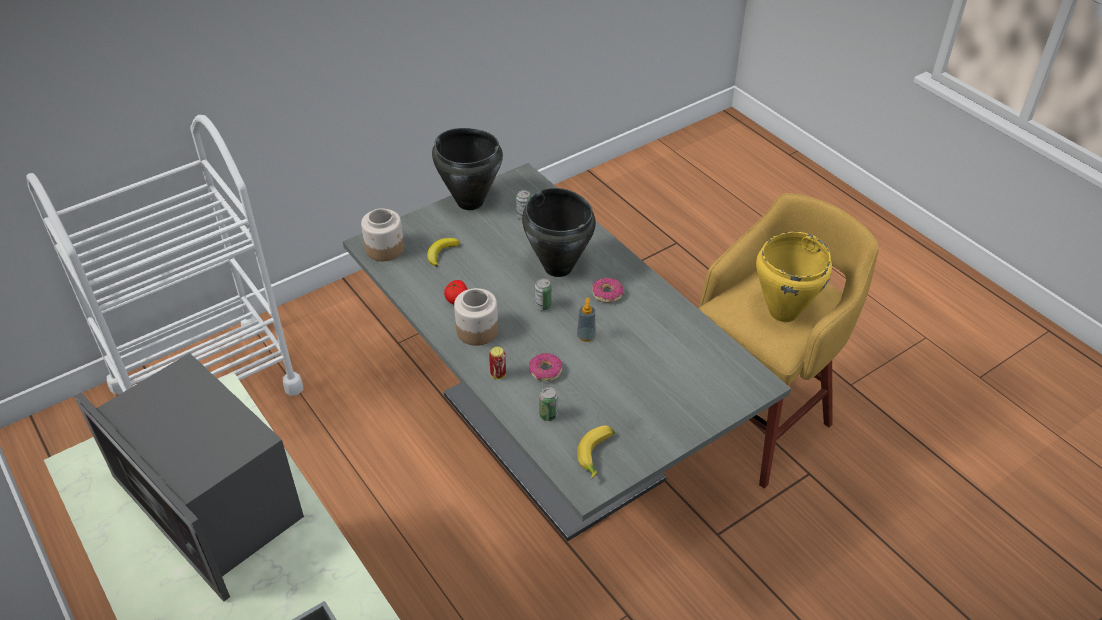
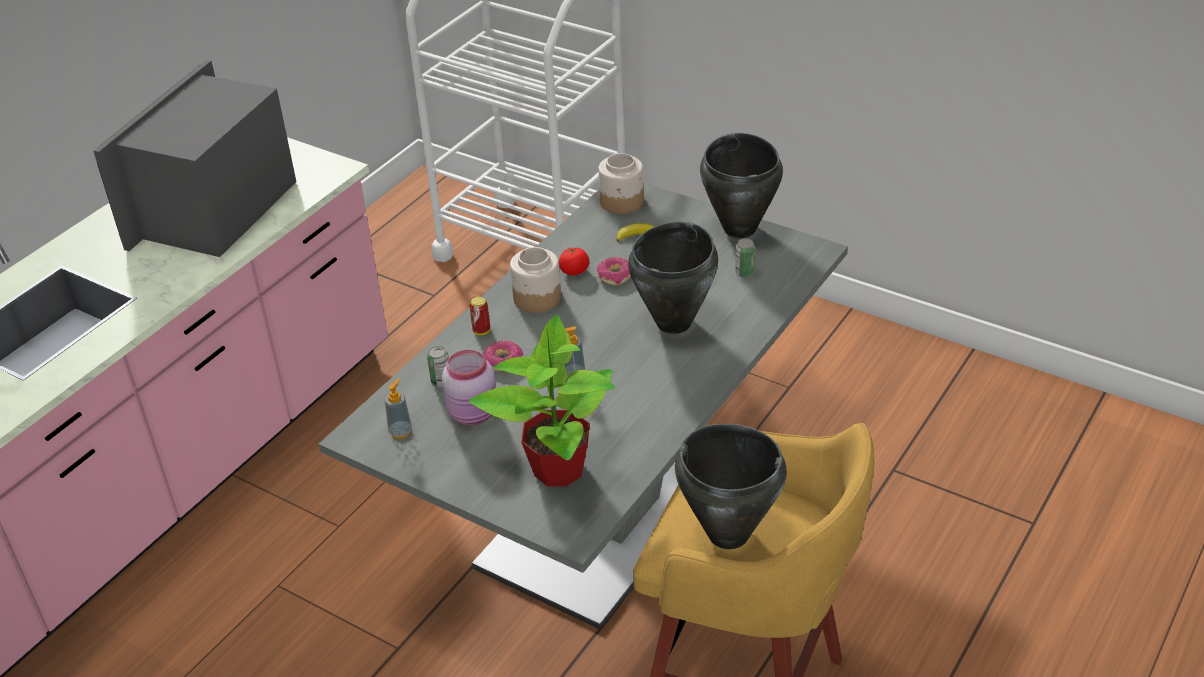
camera: 70 degrees right, 5 degrees down
can [535,278,552,310] -> none
banana [577,425,615,479] -> soap dispenser [385,378,412,439]
donut [592,278,624,303] -> donut moved to [597,257,631,286]
yellow cooking pot [756,232,832,322] -> black cooking pot [675,424,787,549]
none -> pink jar [442,350,496,425]
none -> potted plant [469,314,615,486]

